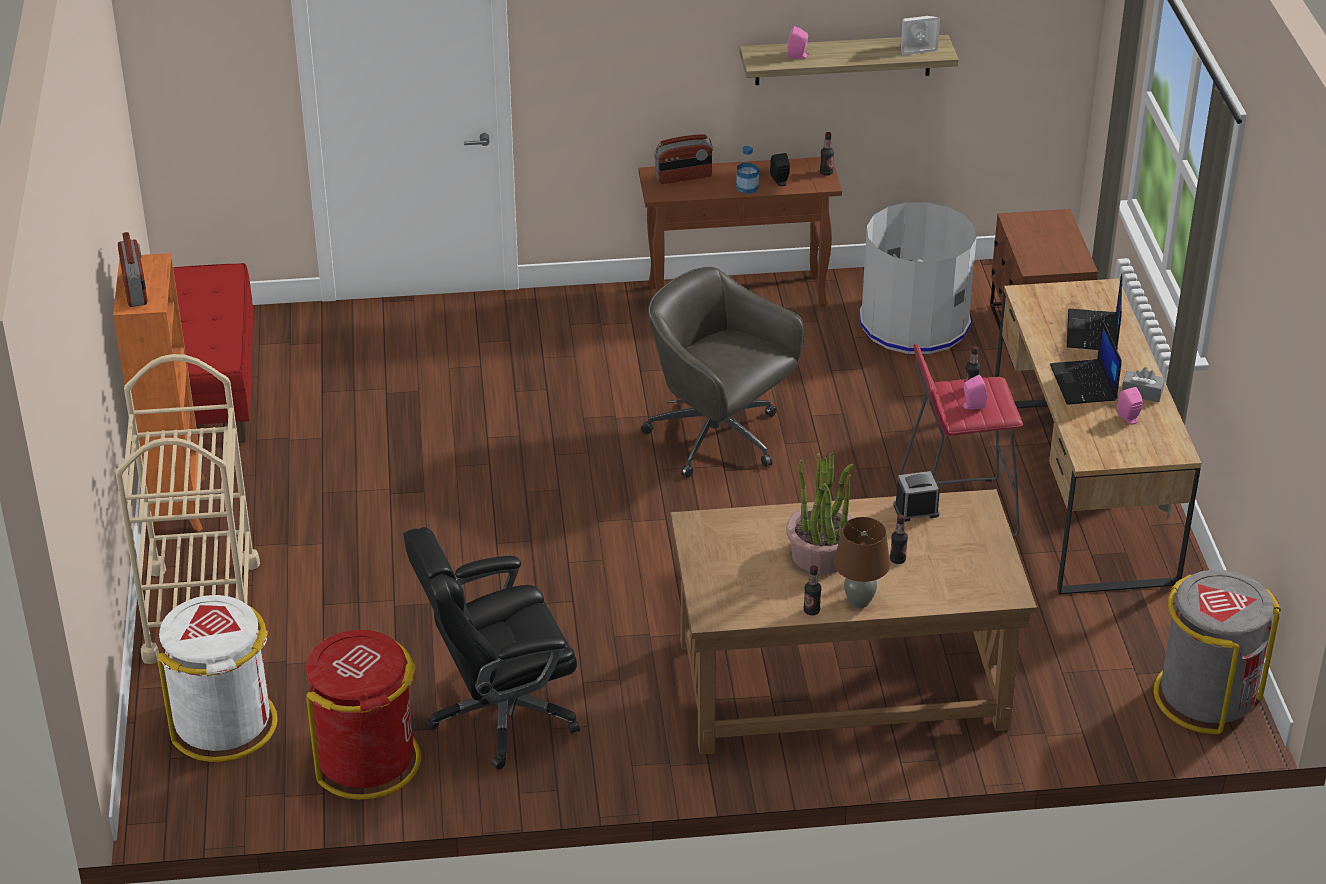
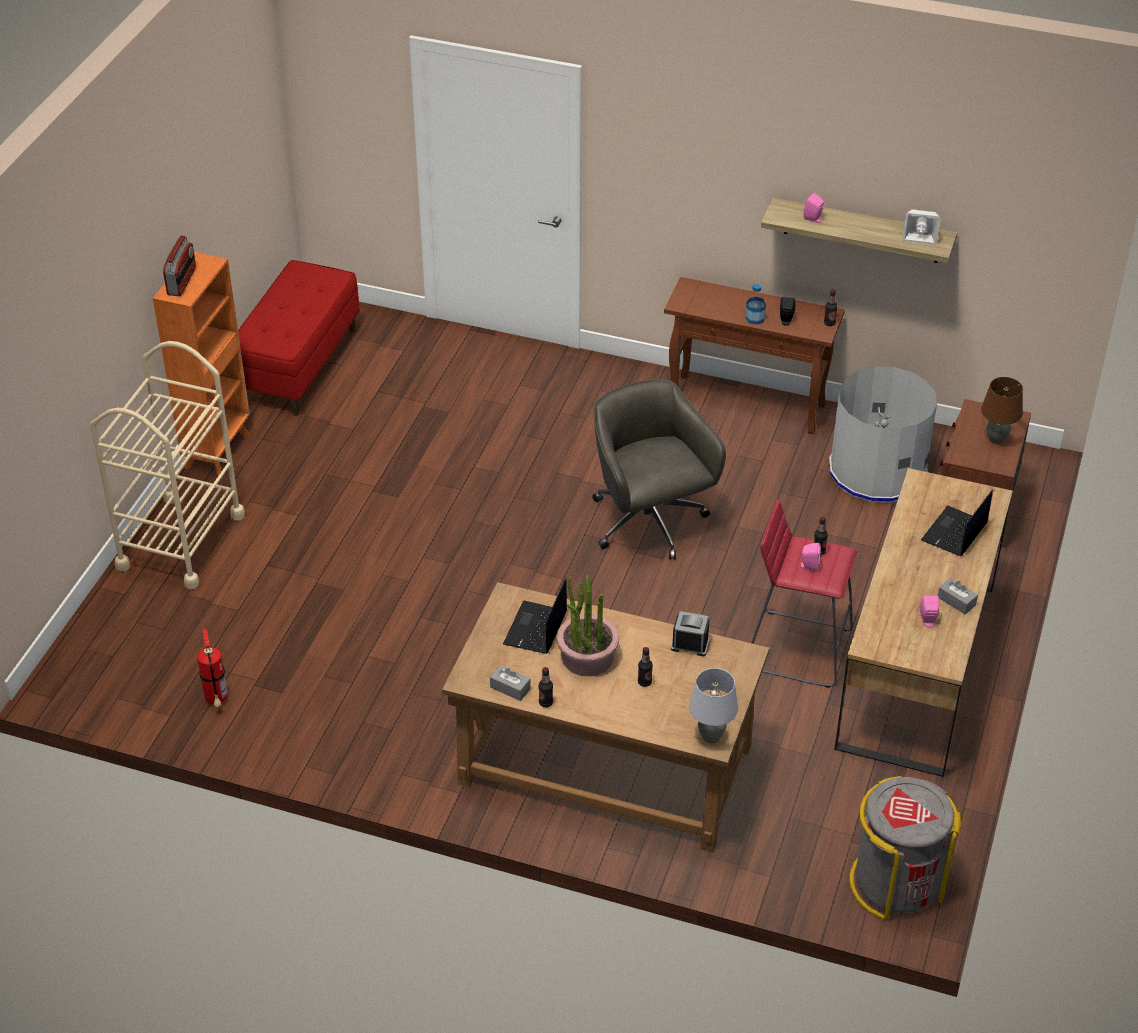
camera: 25 degrees right, 5 degrees up
white trash can [157,595,278,762] -> none
red trash can [306,630,421,800] -> fire extinguisher [197,629,228,707]
black office chair [403,527,580,770] -> none
radio [654,134,713,184] -> none
brown table lamp [834,517,890,608] -> brown table lamp moved to [981,377,1023,445]
laptop [1050,320,1122,405] -> laptop moved to [503,578,567,654]
none -> grey tissue box [490,665,531,701]
none -> grey table lamp [689,668,738,743]

